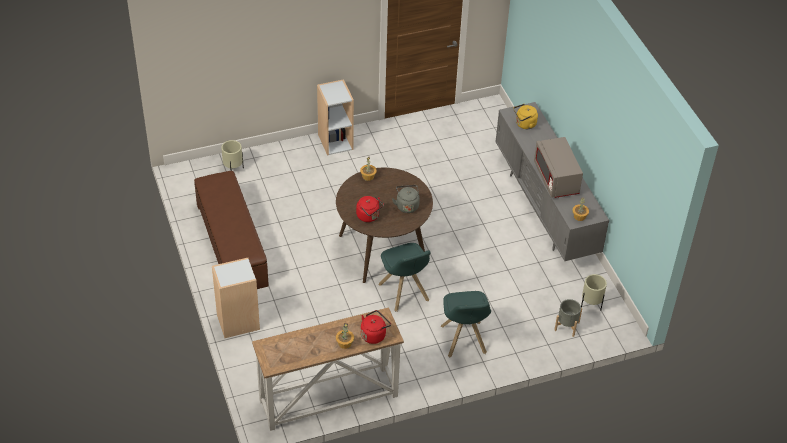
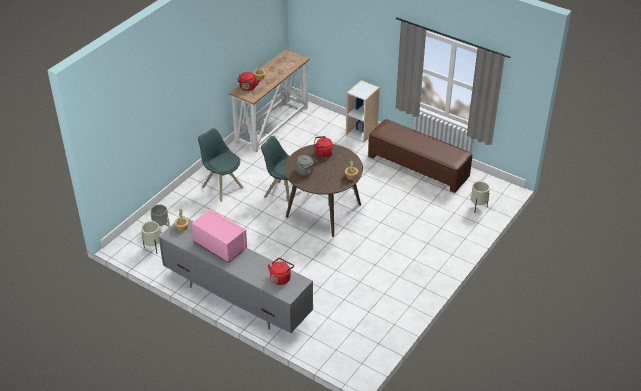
camera: 145 degrees right, 5 degrees down
bookcase [317,79,354,155] -> none
yellow kettle [513,104,538,129] -> red kettle [268,258,294,285]
grey microwave [534,137,583,198] -> pink microwave [192,209,247,263]

